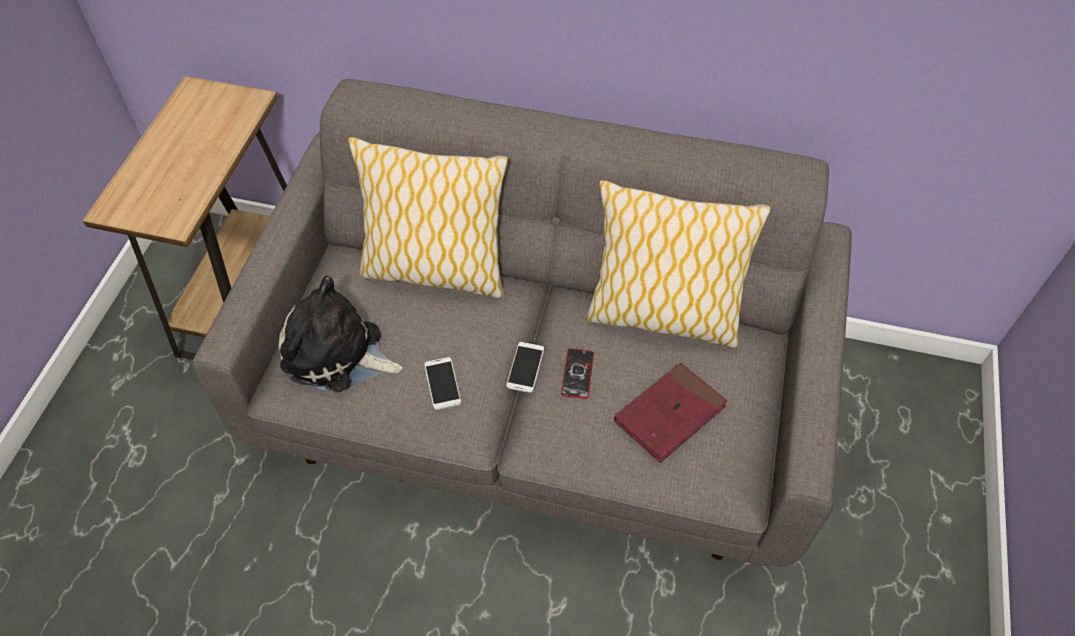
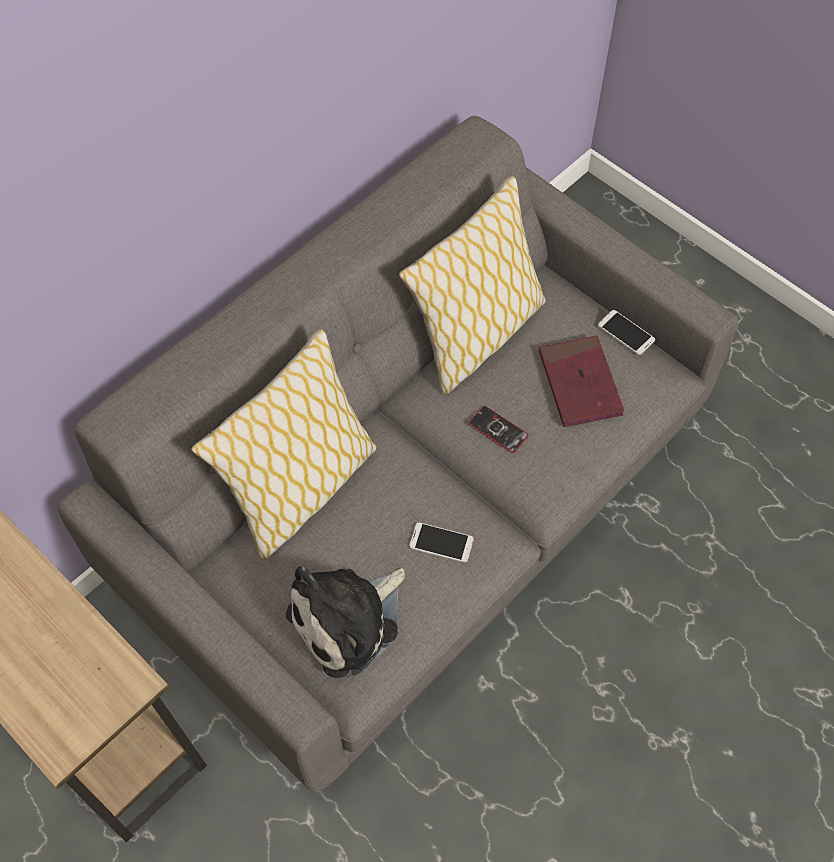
camera: 60 degrees left, 5 degrees up
phone [506,342,544,393] -> phone moved to [598,310,655,355]

